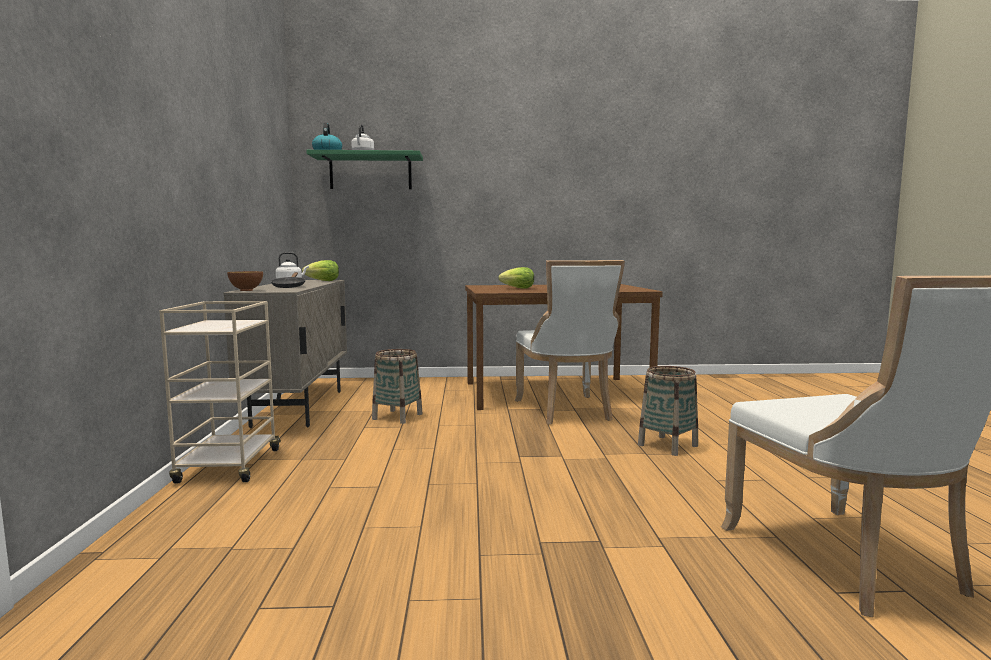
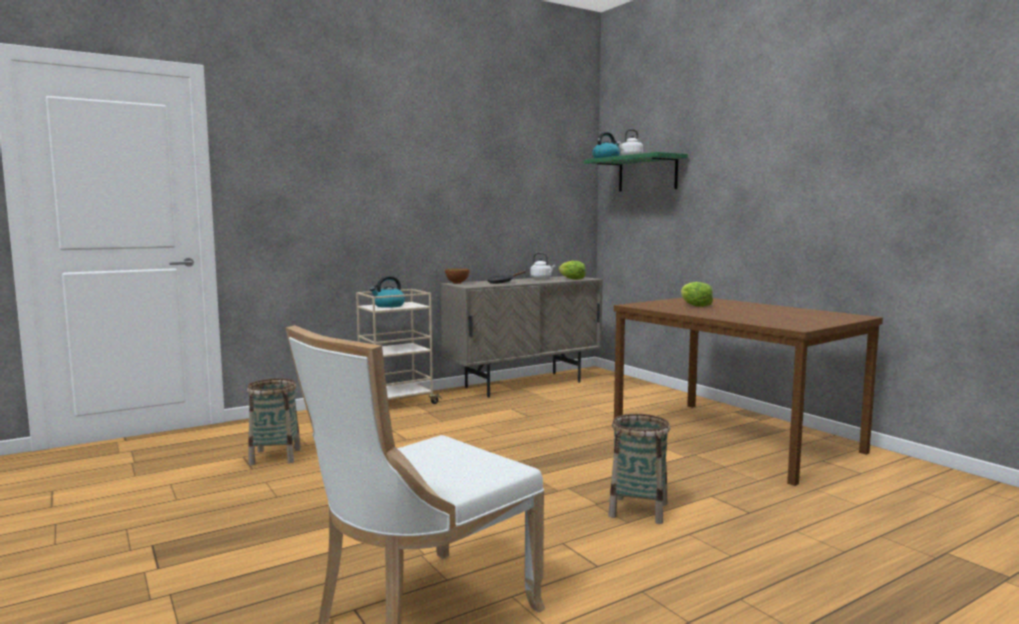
camera: 60 degrees right, 0 degrees up
basket [372,349,422,424] -> basket moved to [247,378,301,465]
white chair [515,260,625,425] -> none
none -> kettle [370,276,405,308]

